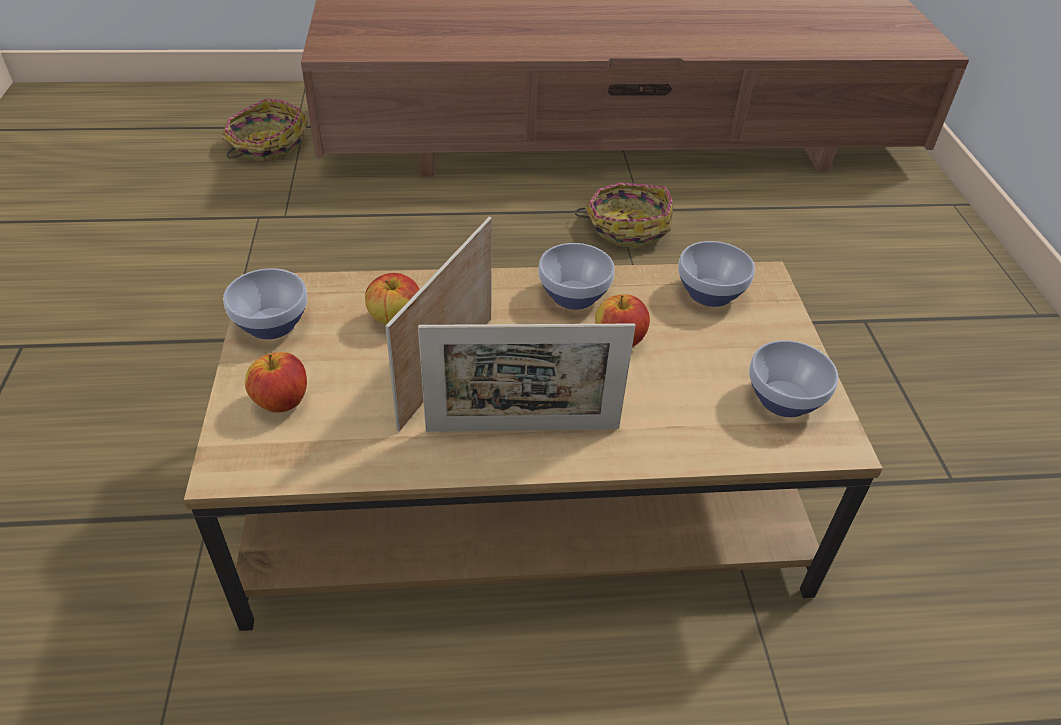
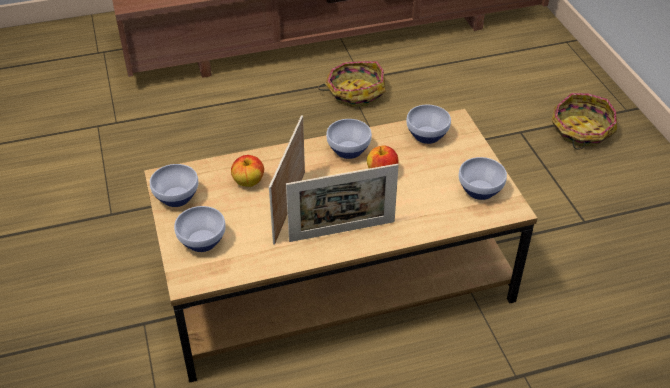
camera: 10 degrees left, 0 degrees up
basket [222,98,308,162] -> basket moved to [552,93,617,150]
apple [245,352,307,413] -> bowl [174,206,226,252]

